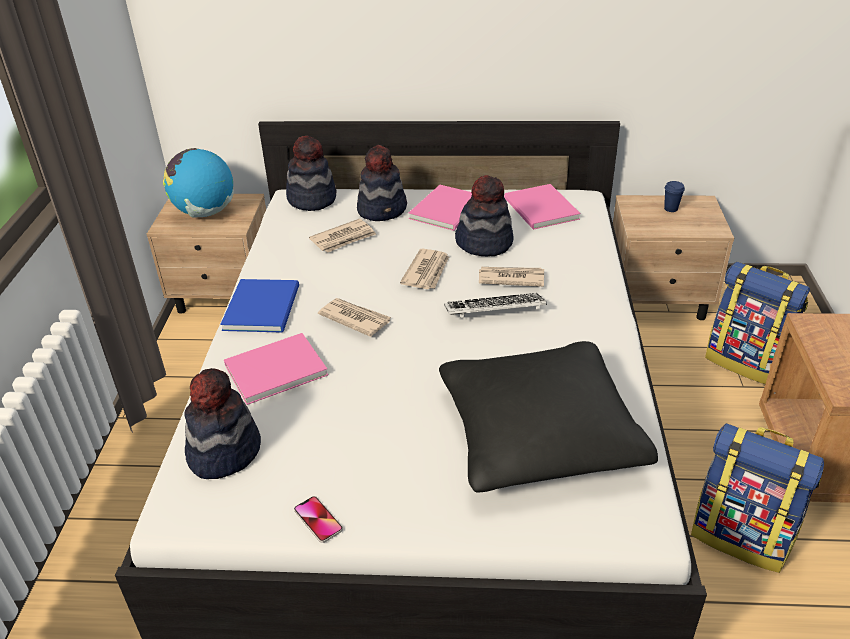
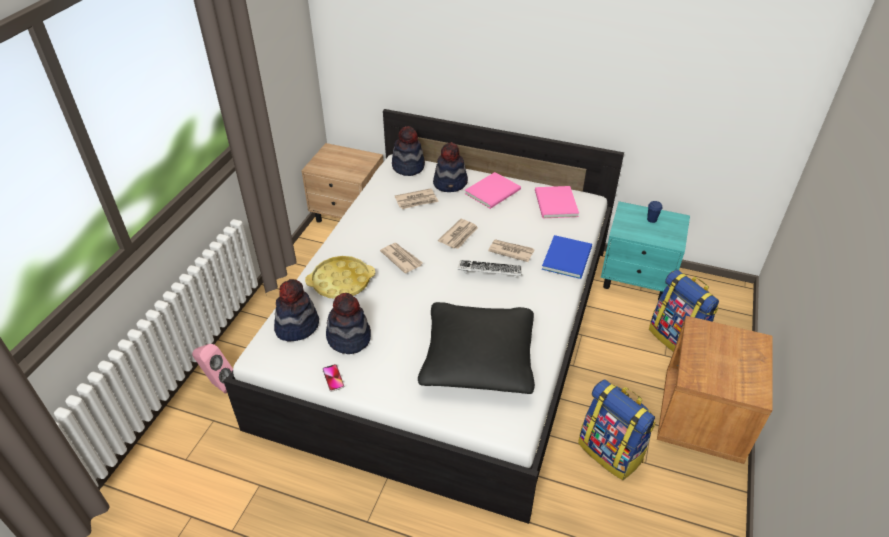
camera: 15 degrees right, 5 degrees up
globe [163,148,234,217] -> none
blue book [220,279,299,332] -> blue book moved to [542,235,592,279]
pink book [224,333,328,405] -> yellow tray [305,256,375,299]
hat [455,175,514,256] -> hat moved to [326,293,371,354]
beige nightstand [613,195,734,320] -> turquoise nightstand [601,201,690,300]
none -> pink speaker [192,344,233,393]

